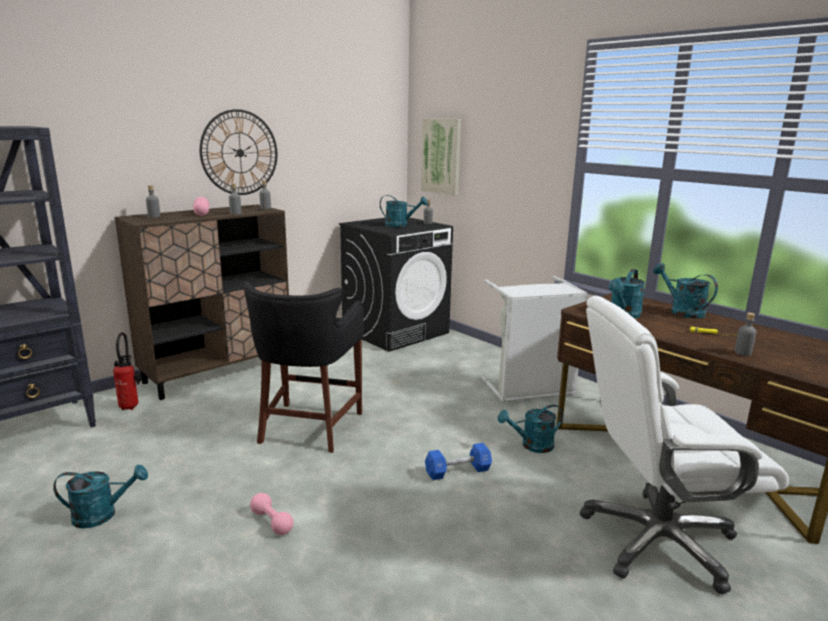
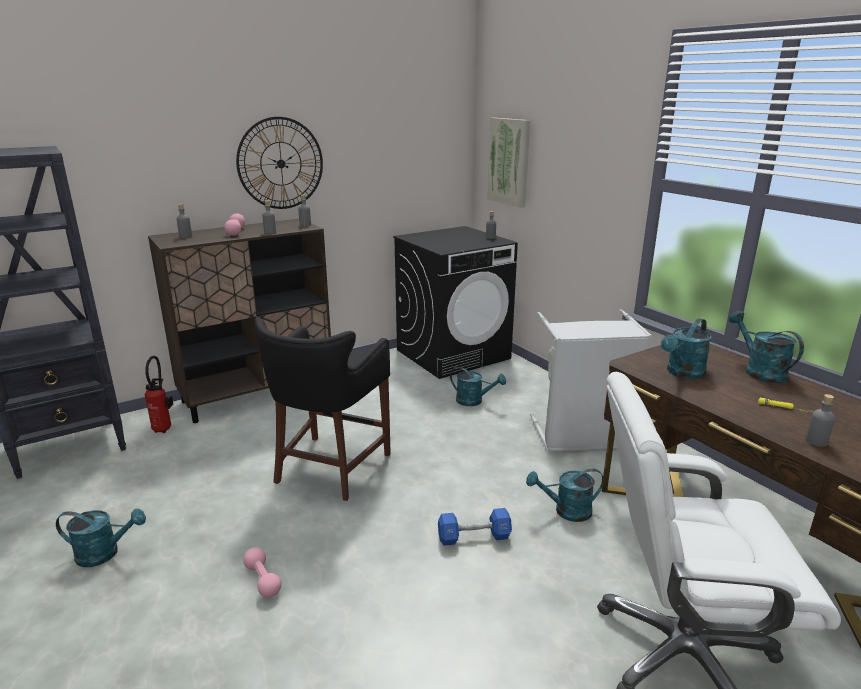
camera: 10 degrees right, 5 degrees up
turquoise watering can [380,195,427,227] -> turquoise watering can moved to [450,366,506,406]

